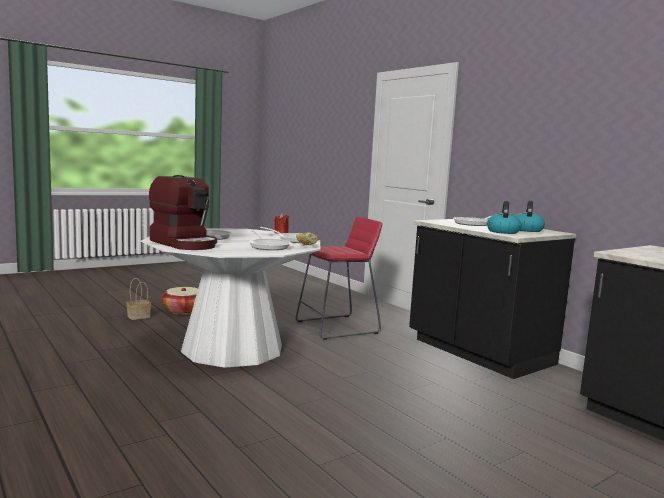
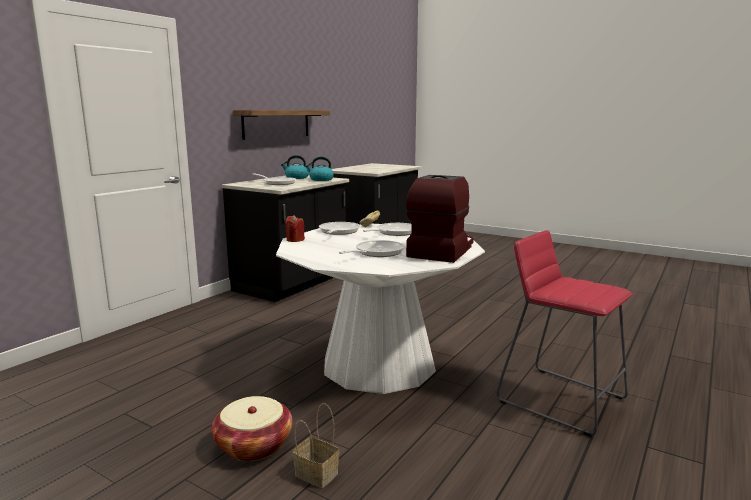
camera: 110 degrees left, 5 degrees up
red stool [296,217,382,340] -> red stool moved to [496,230,633,436]
none -> shelf [233,110,330,140]

